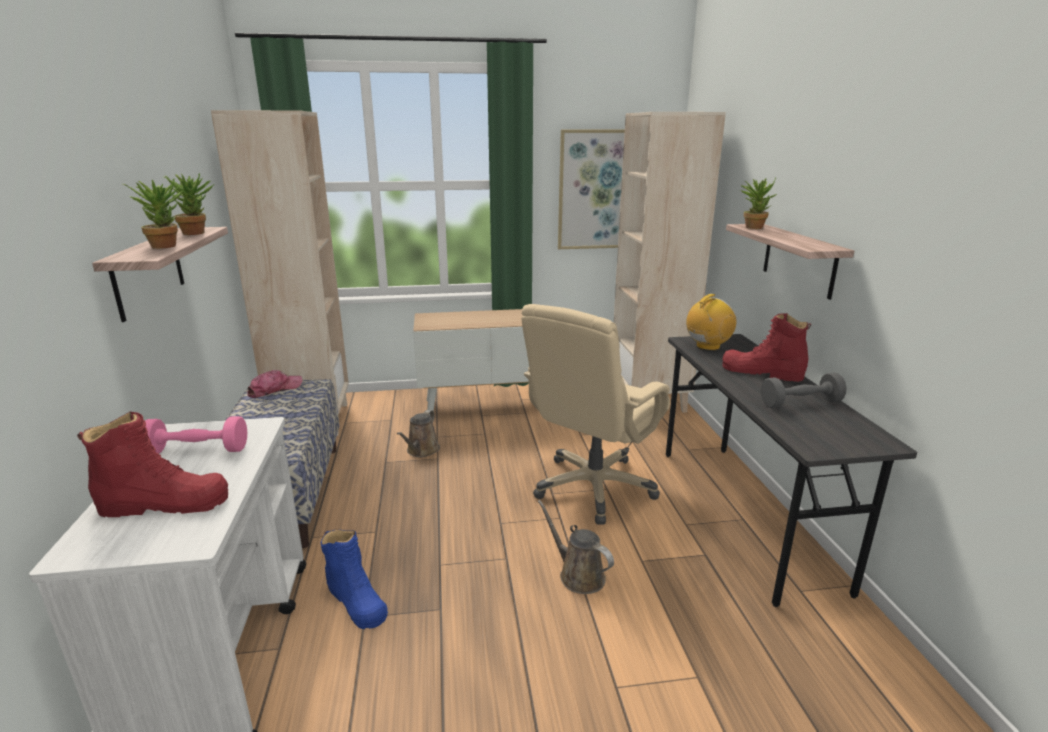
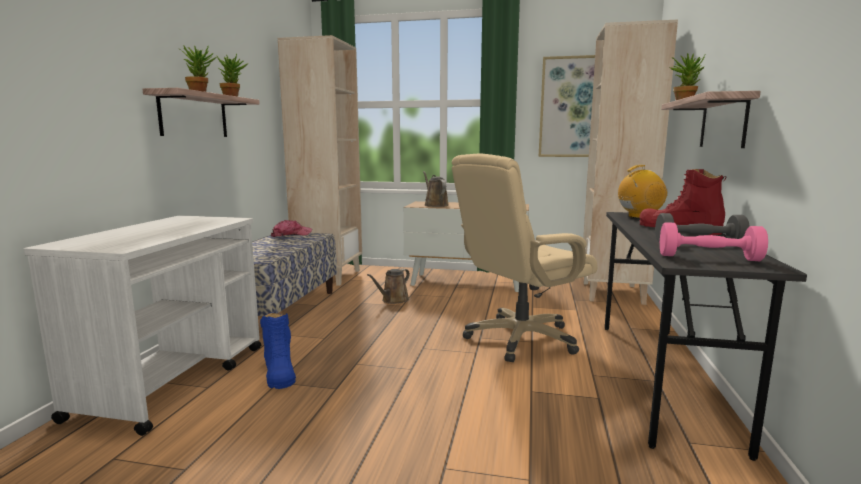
camera: 20 degrees right, 10 degrees down
red boot [77,411,229,517] -> none
pink dumbbell [145,416,247,454] -> pink dumbbell moved to [660,222,768,261]
brown watering can [538,500,614,594] -> brown watering can moved to [423,171,449,207]

